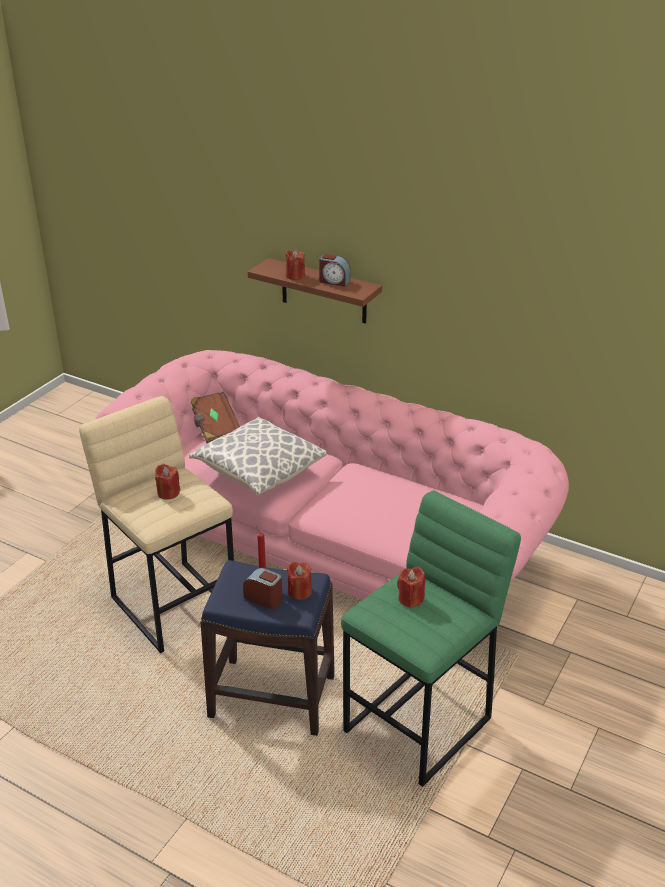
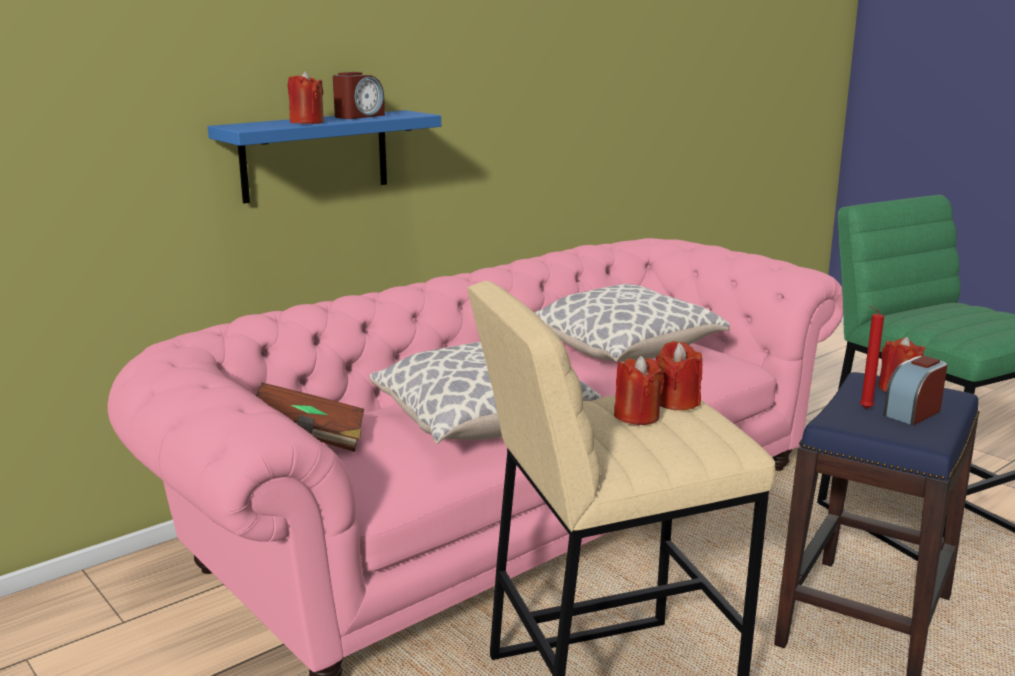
camera: 70 degrees left, 15 degrees down
brown shelf [248,258,382,324] -> blue shelf [208,110,441,203]
red candle [397,567,425,608] -> red candle moved to [656,341,703,410]
none -> pillow [534,284,730,362]

